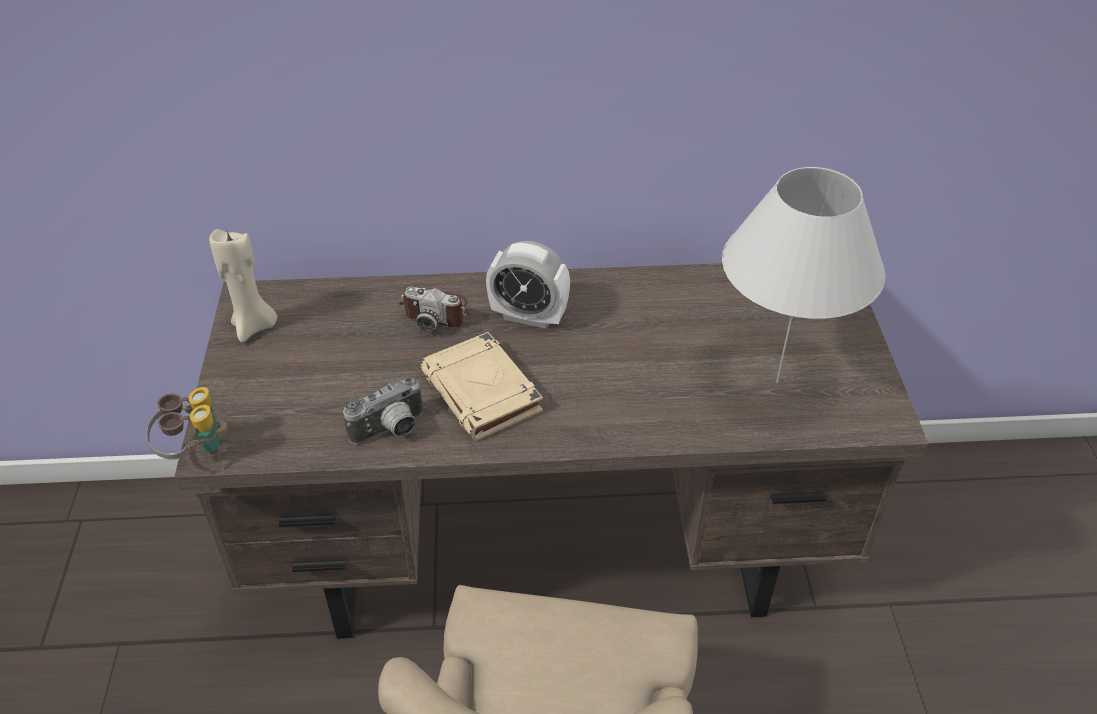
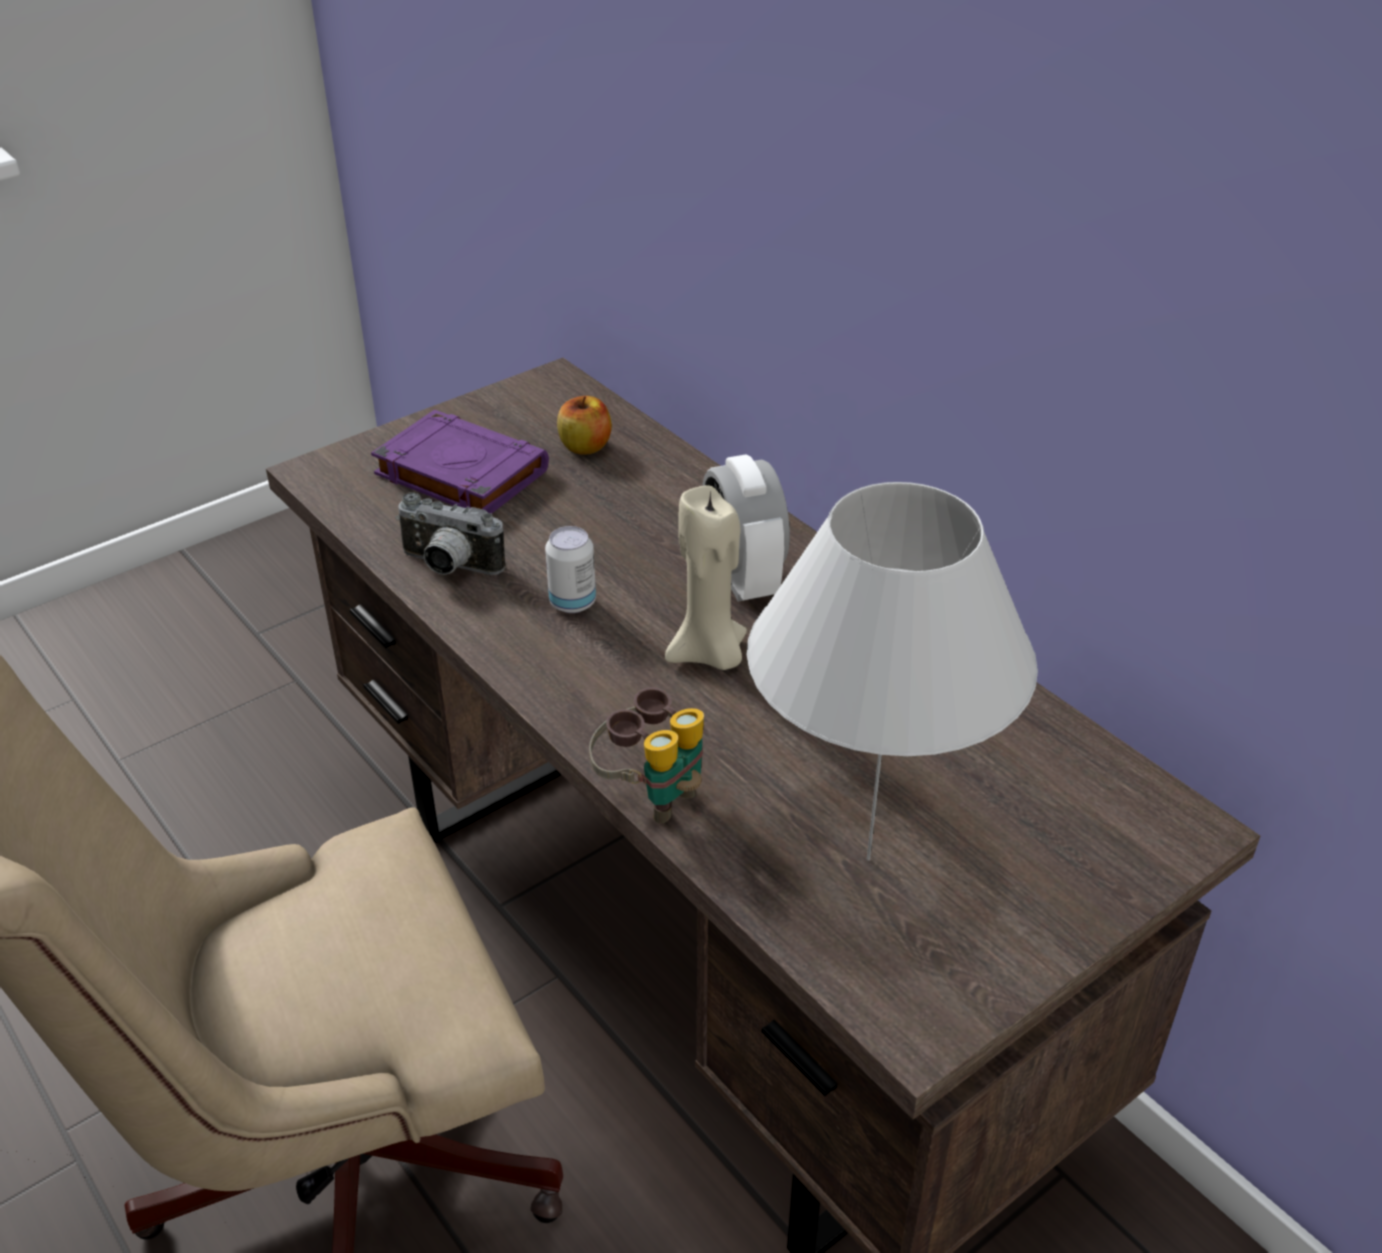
camera: 55 degrees right, 5 degrees down
binoculars [146,387,227,462] -> binoculars moved to [589,687,704,824]
beige candle [209,229,277,343] -> beige candle moved to [665,485,747,670]
camera [399,286,470,331] -> none
beige book [420,332,543,441] -> can [545,526,596,613]
none -> purple book [371,410,549,514]
none -> apple [557,396,612,455]

